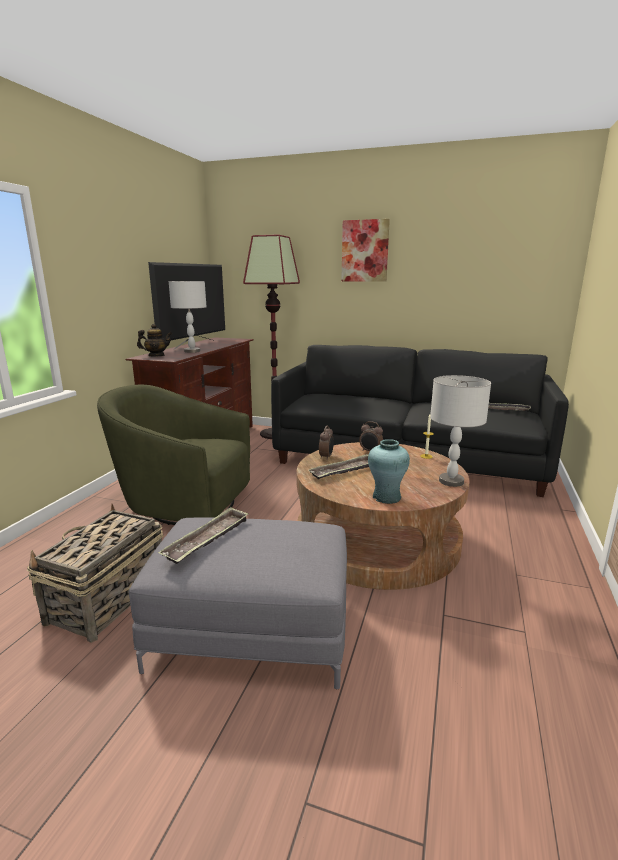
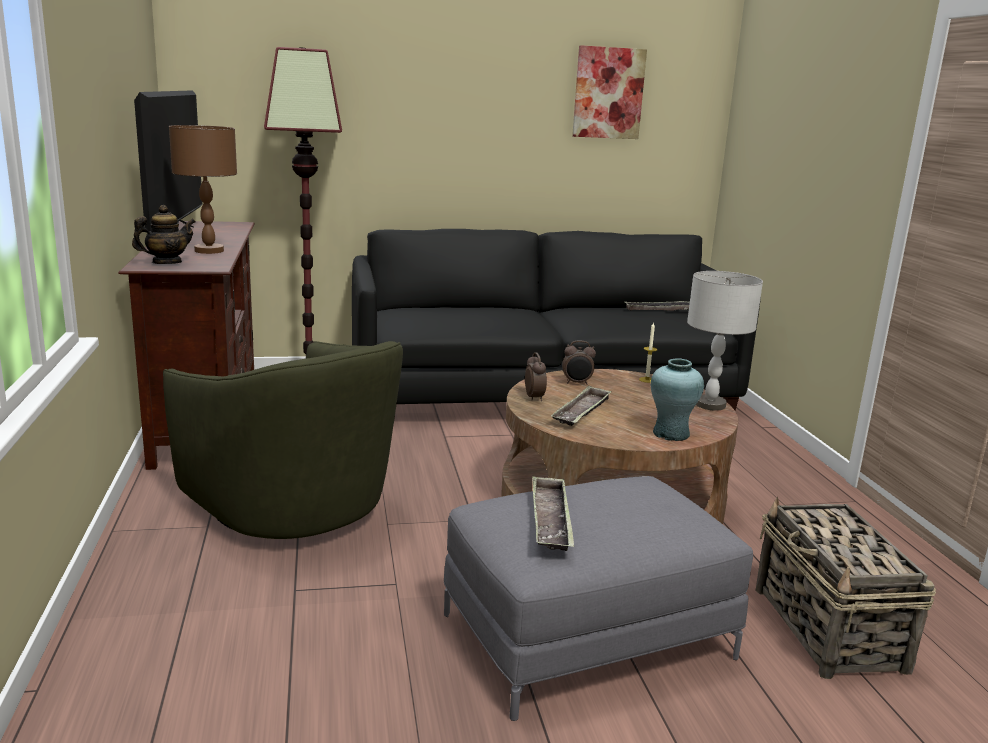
camera: 30 degrees left, 0 degrees up
basket [27,504,163,643] -> basket moved to [756,496,936,679]
green armchair [97,385,250,525] -> green armchair turned 120 degrees counterclockwise [163,341,403,539]
grey table lamp [169,281,207,353] -> brown table lamp [169,125,237,254]
picture [341,219,390,282] -> picture moved to [572,45,647,139]

